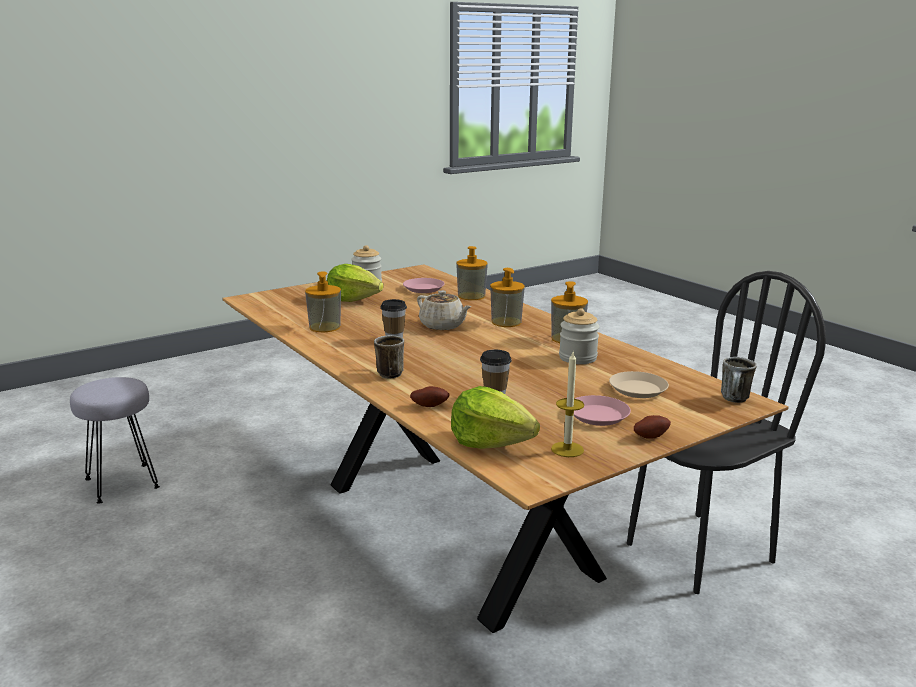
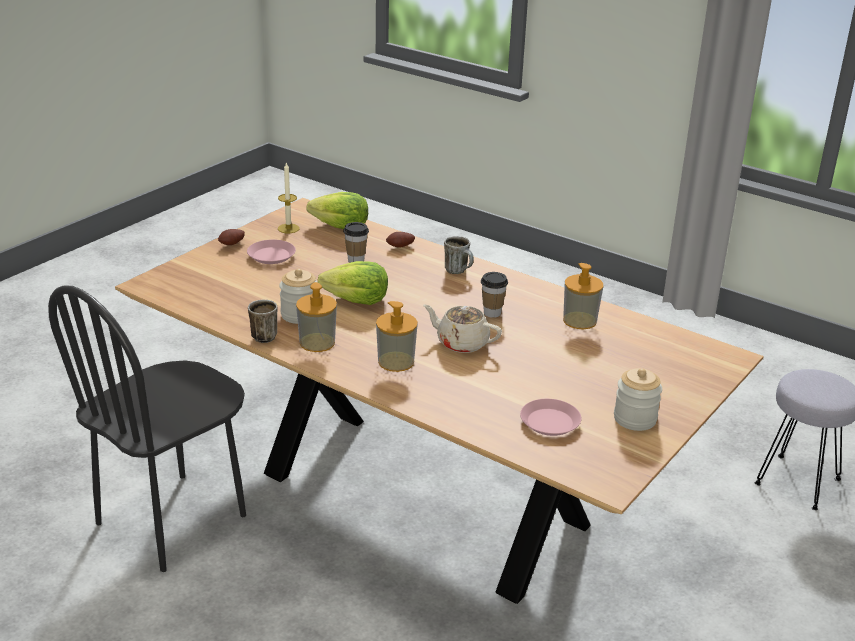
camera: 160 degrees right, 10 degrees up
lettuce [327,264,384,302] -> lettuce moved to [318,261,388,305]
soap dispenser [456,246,488,300] -> none
beige plate [609,371,669,398] -> none
mug [721,357,757,403] -> mug moved to [248,300,277,343]

